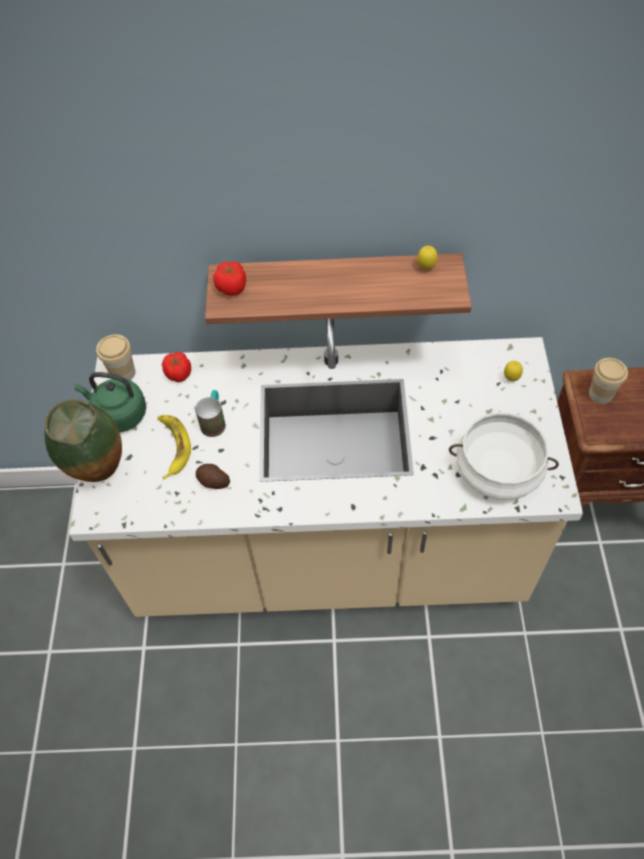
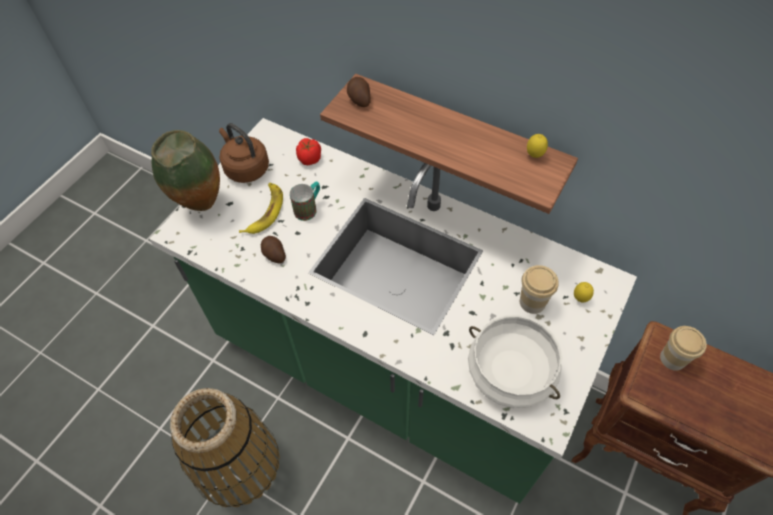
camera: 30 degrees right, 0 degrees up
beige counter [69,319,583,617] -> green counter [149,118,637,504]
green kettle [74,372,146,432] -> brown kettle [219,123,269,183]
cup [96,334,135,380] -> cup moved to [520,265,559,314]
tomato [213,261,246,296] -> potato [347,77,371,107]
none -> basket [170,388,280,507]

